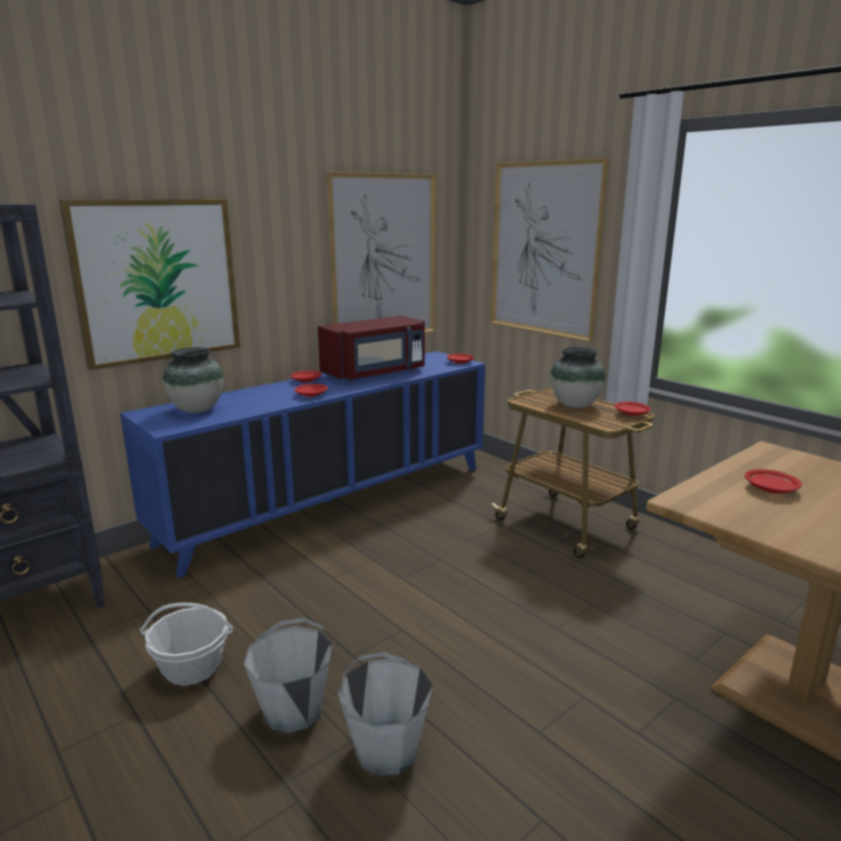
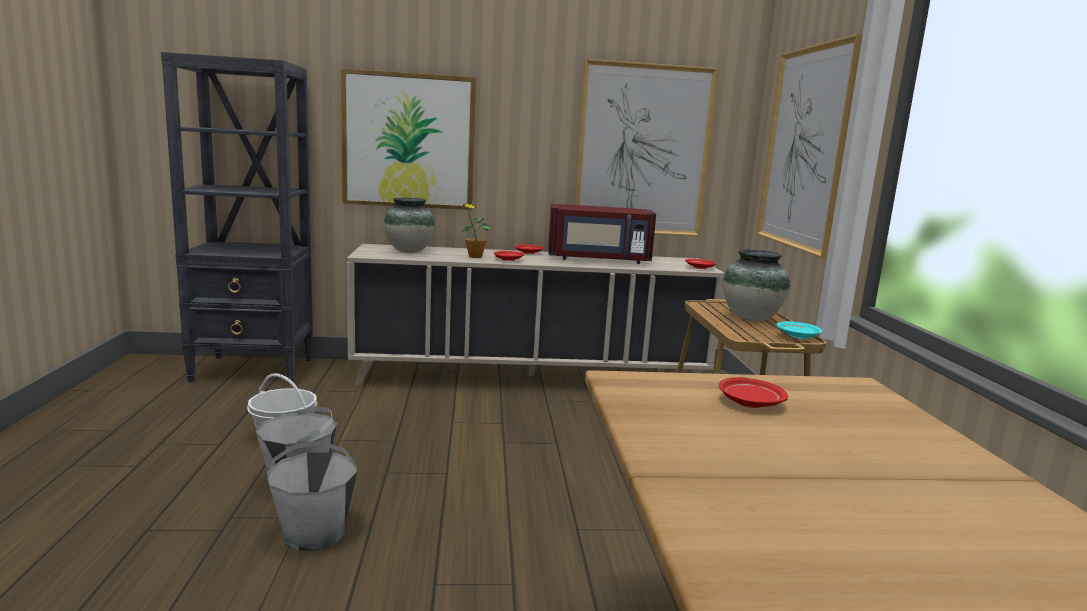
camera: 35 degrees right, 5 degrees down
blue cabinet [120,351,485,578] -> beige cabinet [347,244,725,386]
red plate [615,402,651,416] -> turquoise plate [776,321,822,339]
none -> potted plant [462,204,491,258]

